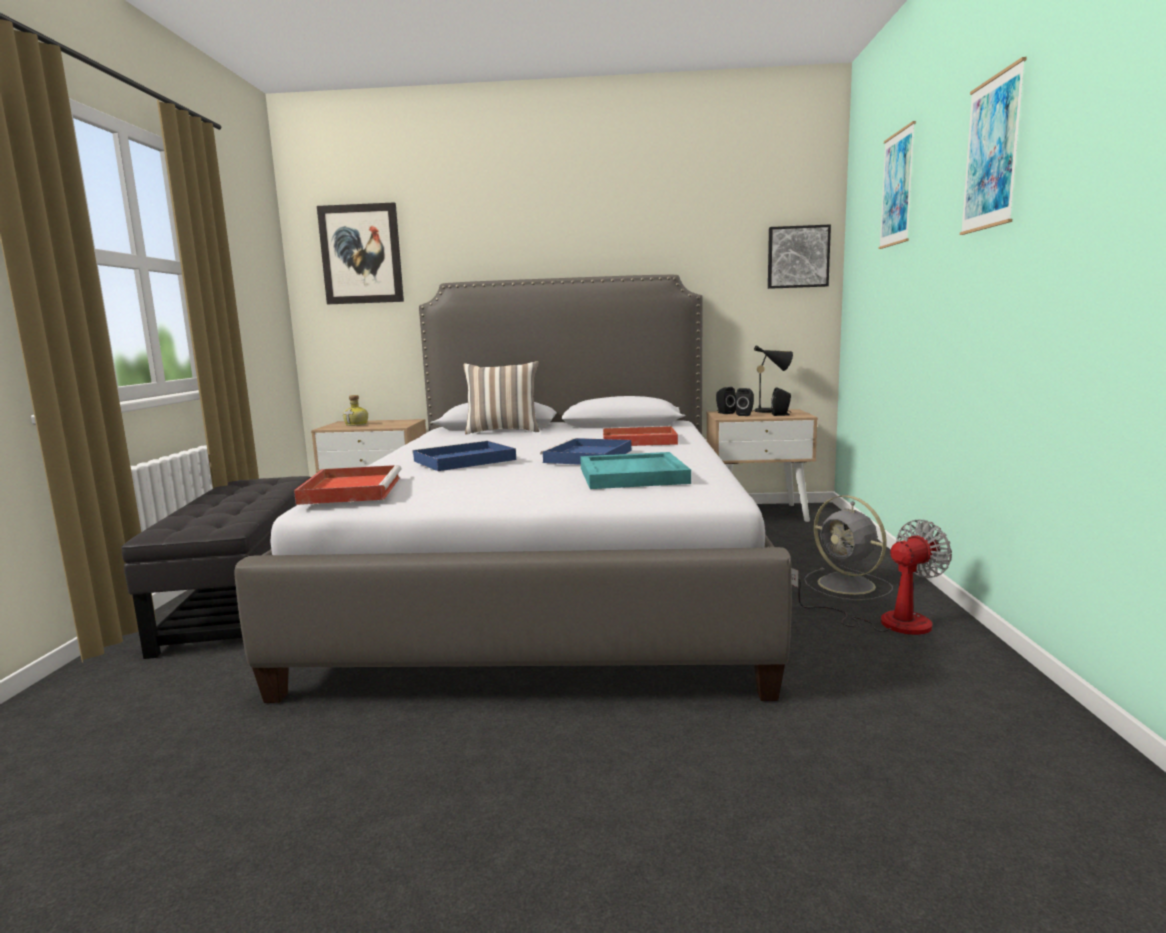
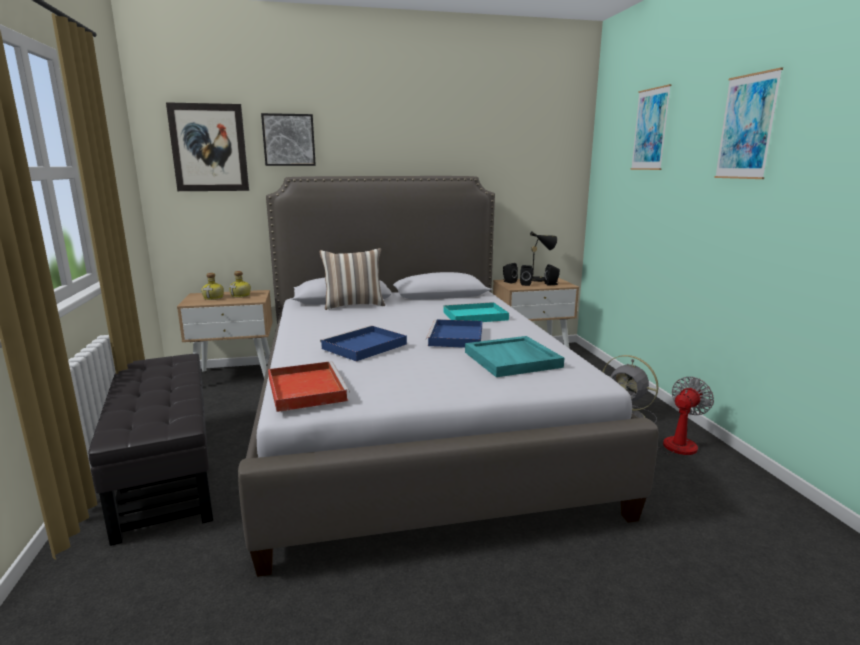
camera: 15 degrees left, 5 degrees up
red tray [603,426,678,446] -> turquoise tray [443,302,509,322]
picture [768,224,831,289] -> picture moved to [261,113,316,166]
none -> bottle [229,271,251,298]

